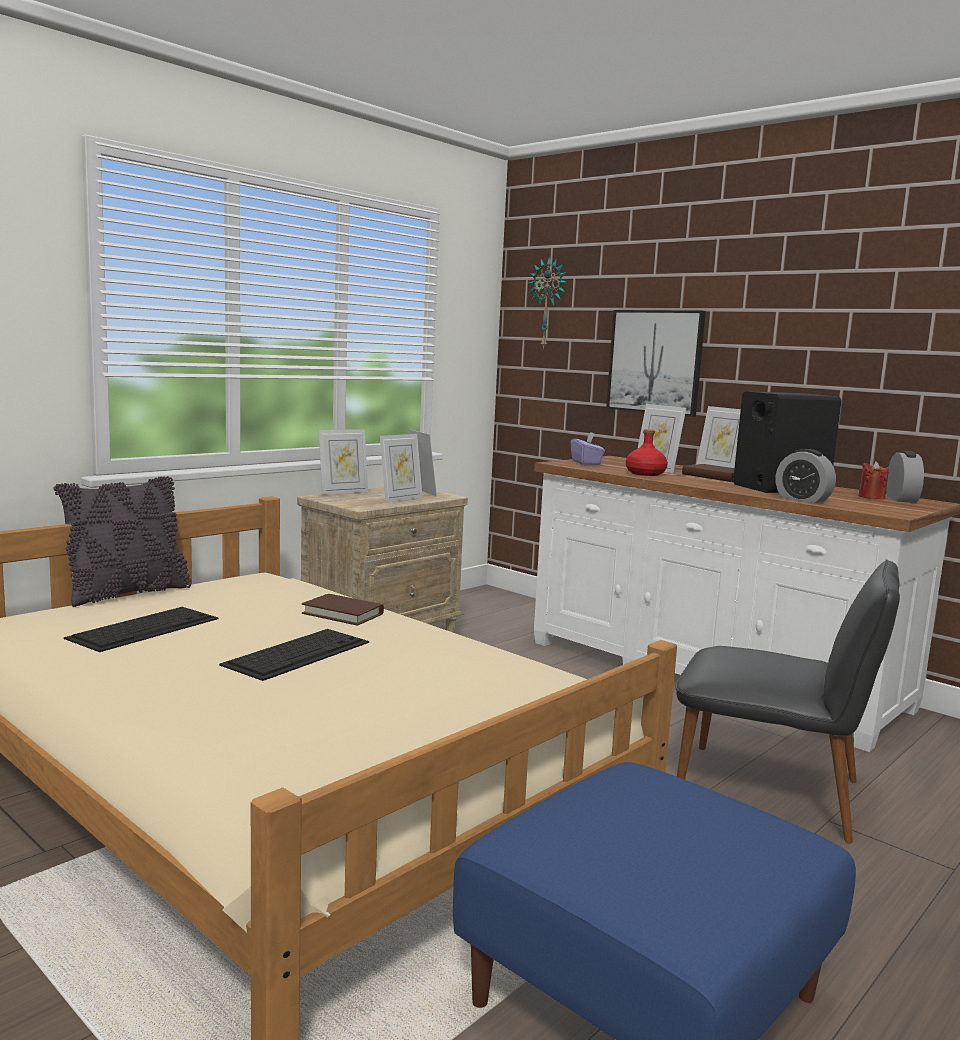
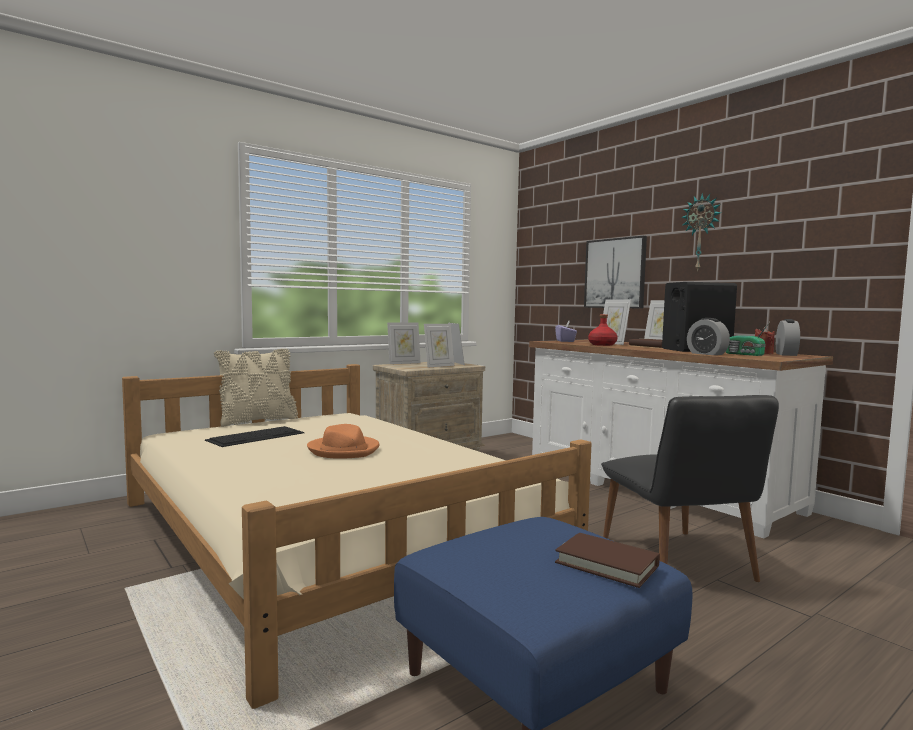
camera: 10 degrees right, 5 degrees down
black pillow [54,476,191,607] -> beige pillow [214,348,298,427]
keyboard [219,629,369,681] -> orange hat [307,424,379,459]
brown book [302,594,384,626] -> brown book moved to [555,533,660,588]
wall clock [529,257,568,349] -> wall clock moved to [681,193,721,272]
black chair [676,560,900,844] -> black chair turned 45 degrees clockwise [601,395,779,582]
none -> radio [726,323,769,356]

